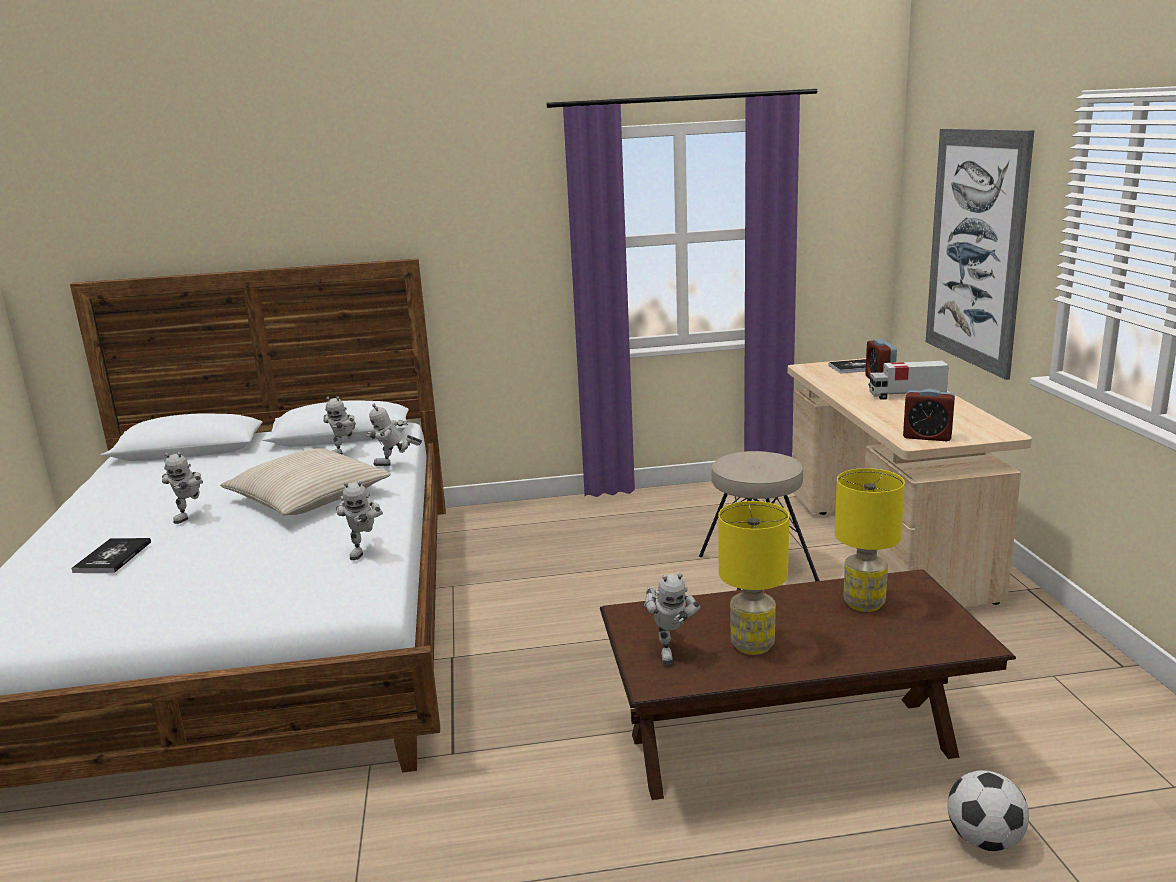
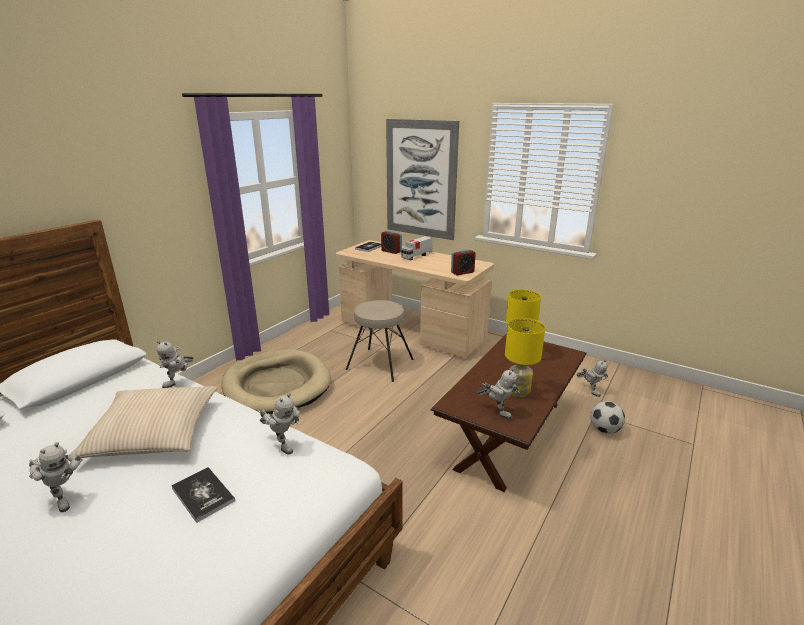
camera: 50 degrees left, 5 degrees up
book [71,538,151,573] -> book moved to [171,467,235,523]
toy robot [323,396,356,455] -> toy robot moved to [576,360,609,397]
none -> beige dog bed [222,349,331,414]

